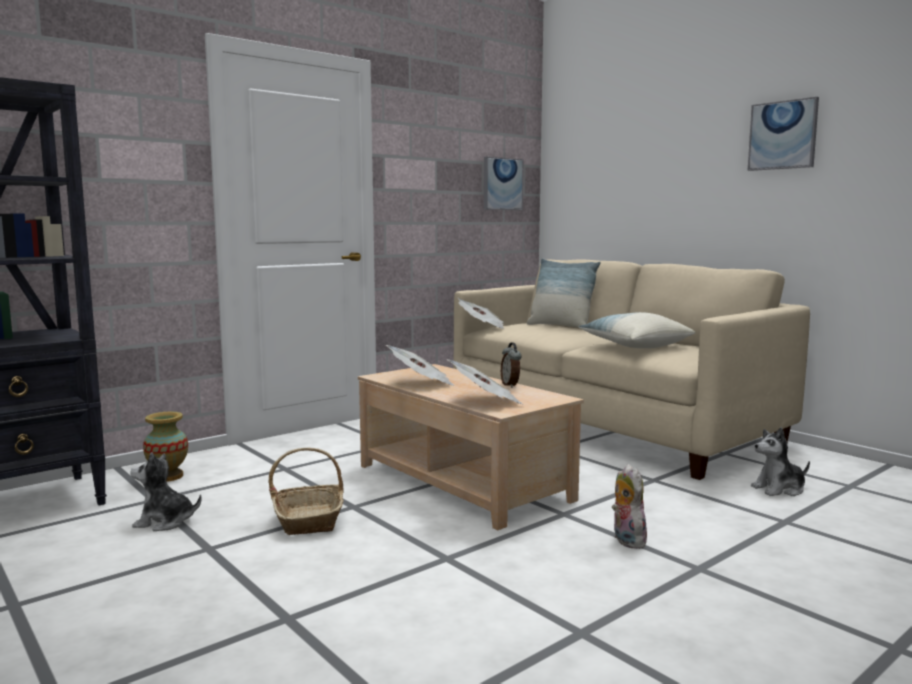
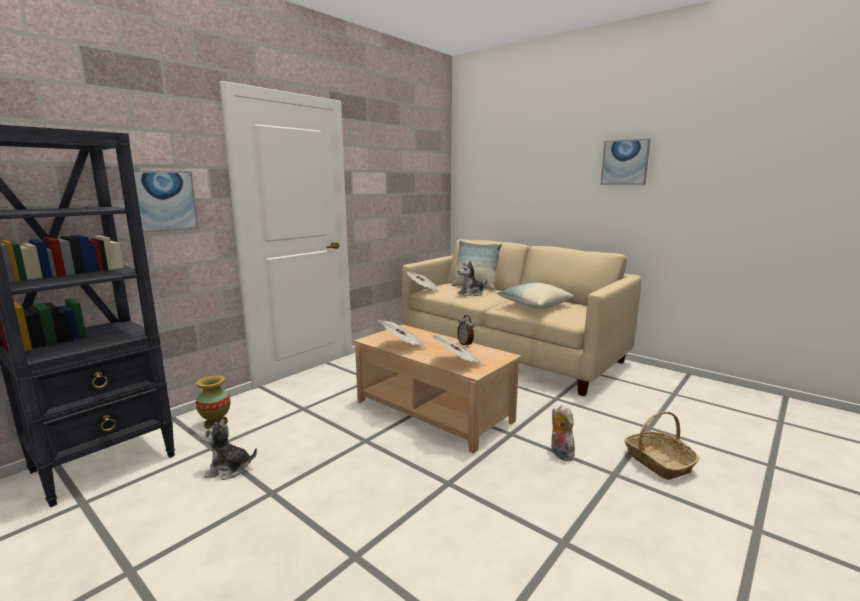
camera: 10 degrees left, 5 degrees up
basket [268,448,344,535] -> basket moved to [625,411,700,480]
picture [484,156,524,210] -> picture moved to [134,171,198,232]
plush toy [751,427,810,496] -> plush toy moved to [458,261,487,296]

